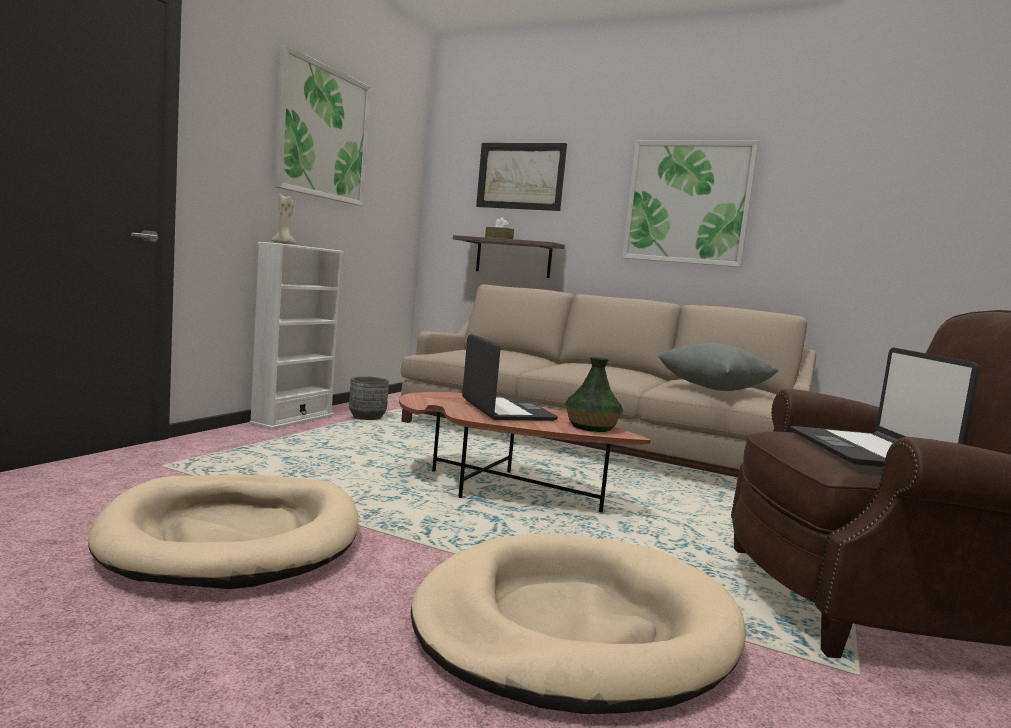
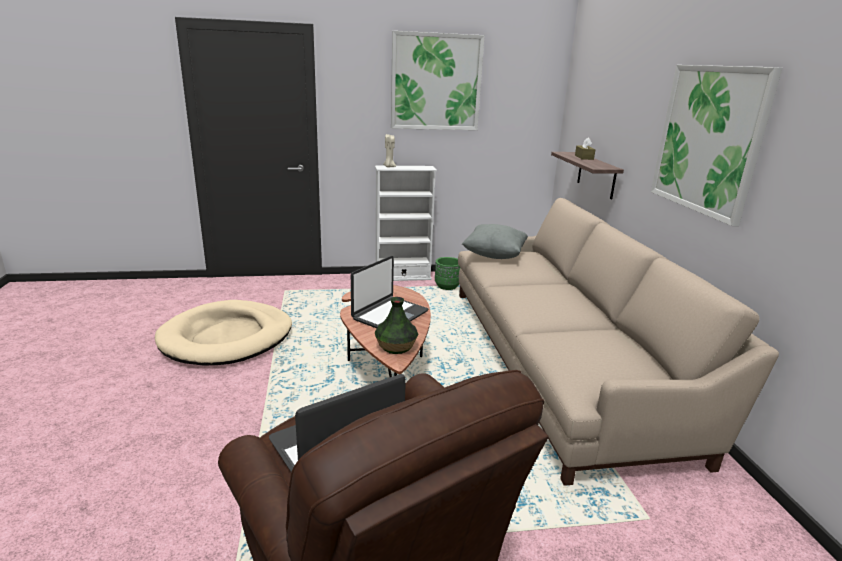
camera: 55 degrees right, 15 degrees up
grey planter [349,376,389,420] -> green planter [435,257,461,290]
beige dog bed [411,534,746,714] -> none
picture [476,143,567,211] -> none
grey pillow [658,343,779,391] -> grey pillow moved to [461,224,528,259]

